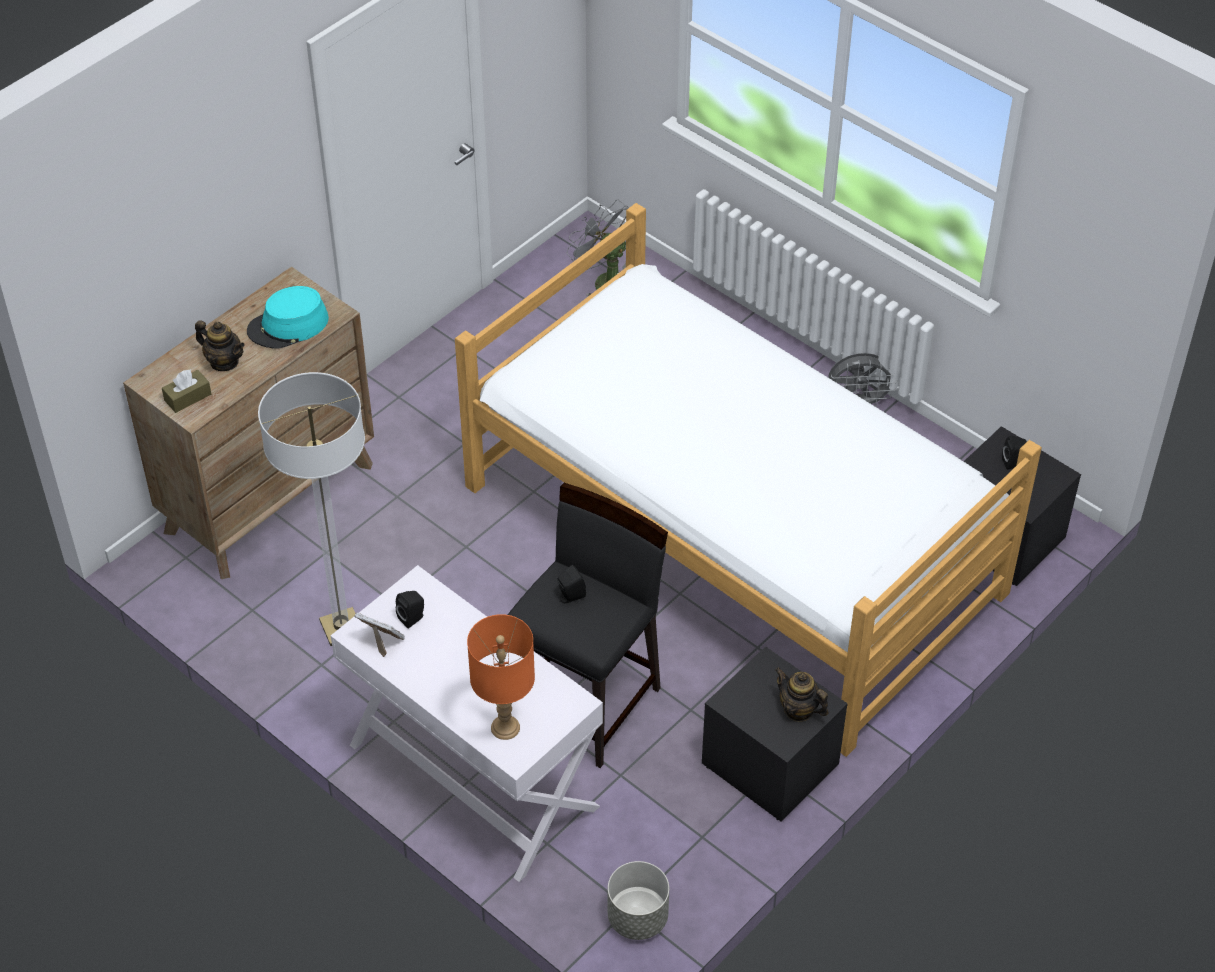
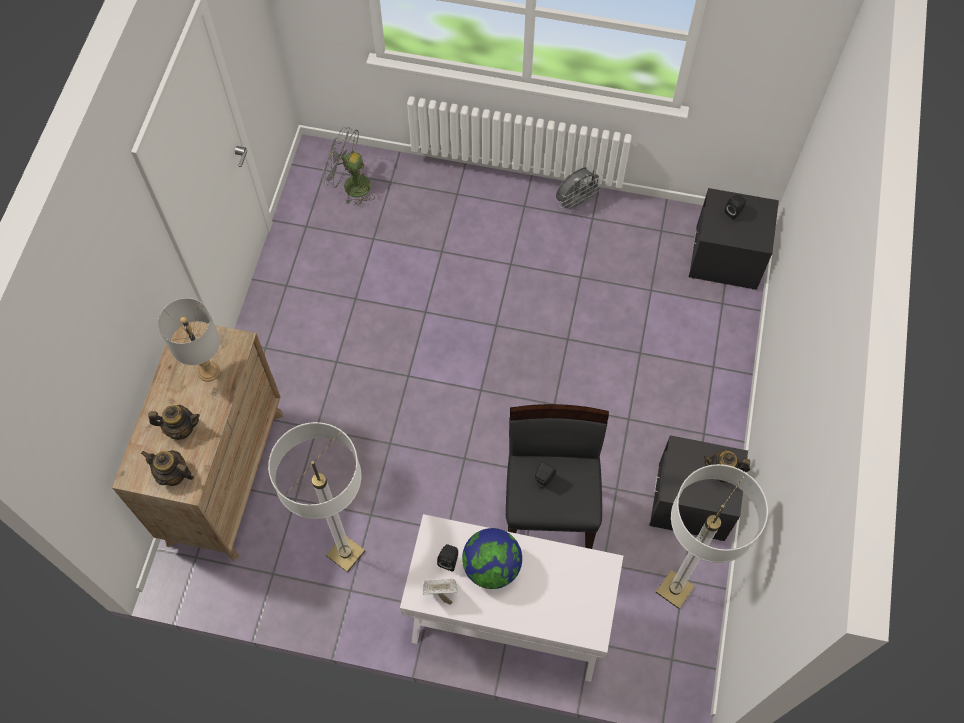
camera: 30 degrees left, 15 degrees up
brown tissue box [162,369,211,413] -> teapot [141,450,194,486]
turquoise hat [247,286,329,348] -> grey table lamp [158,298,220,382]
bed [455,203,1042,757] -> none
orange table lamp [467,614,535,740] -> none
grey planter [608,861,669,940] -> none
none -> globe [462,528,522,589]
none -> floor lamp [656,464,768,609]

